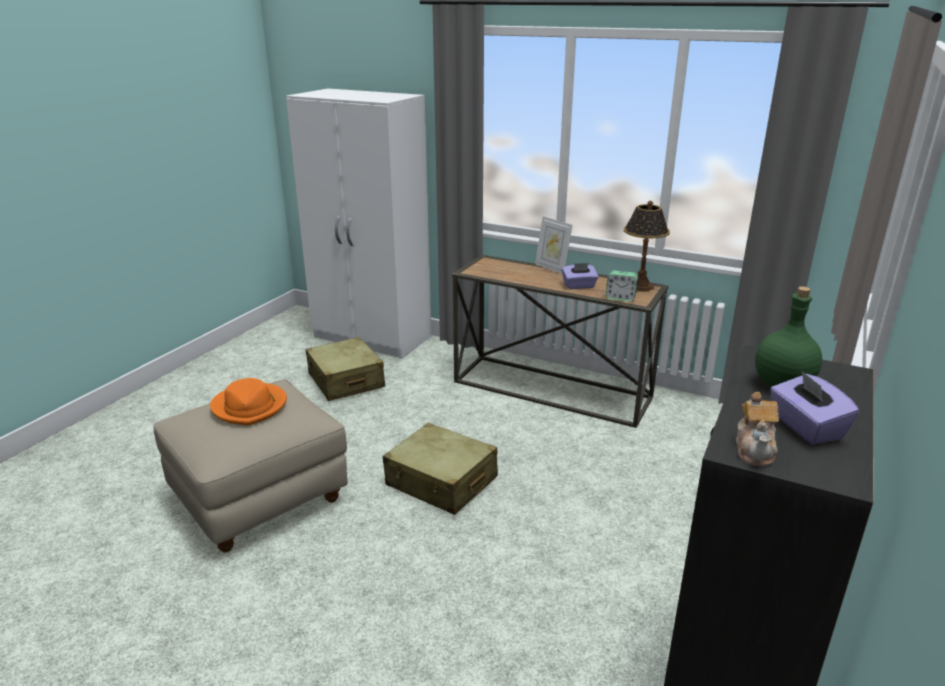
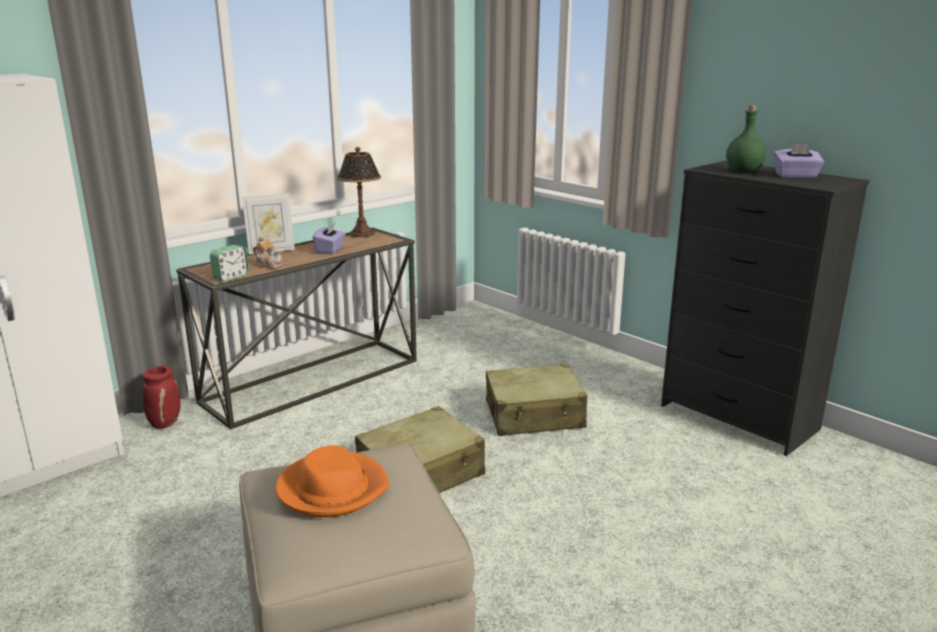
camera: 70 degrees left, 5 degrees down
beige suitcase [306,337,385,401] -> beige suitcase moved to [486,364,587,436]
alarm clock [606,271,638,302] -> alarm clock moved to [210,245,249,282]
teapot [736,392,779,466] -> teapot moved to [253,236,282,268]
none -> red vase [142,366,181,429]

